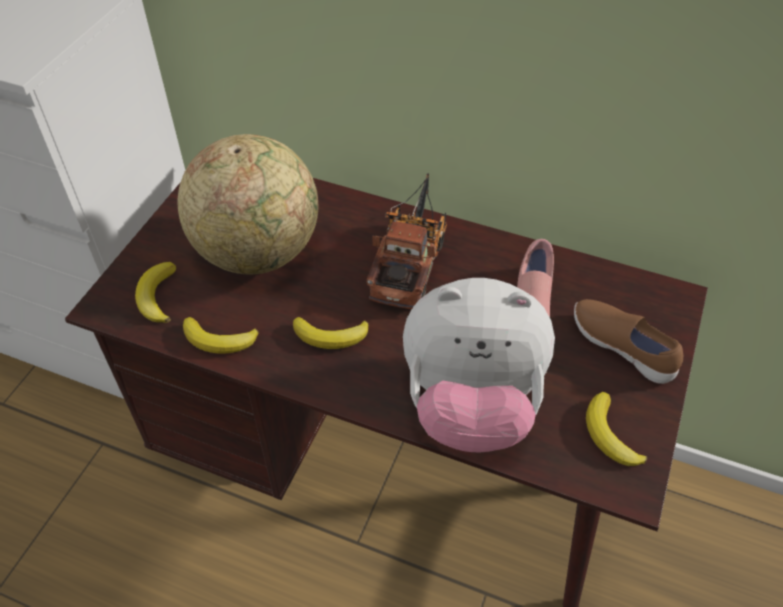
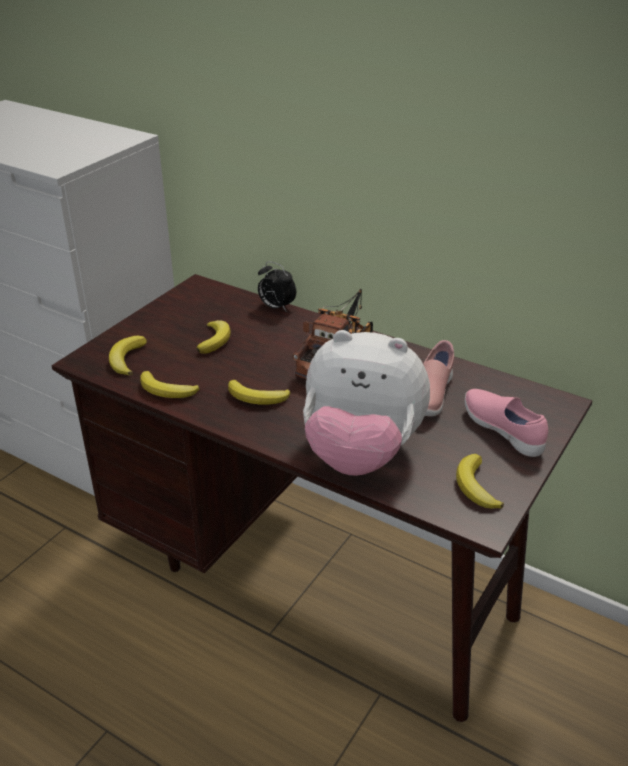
camera: 10 degrees right, 15 degrees down
globe [177,134,319,275] -> banana [196,320,230,354]
brown shoe [574,299,683,384] -> pink shoe [465,389,548,457]
none -> alarm clock [258,261,296,312]

